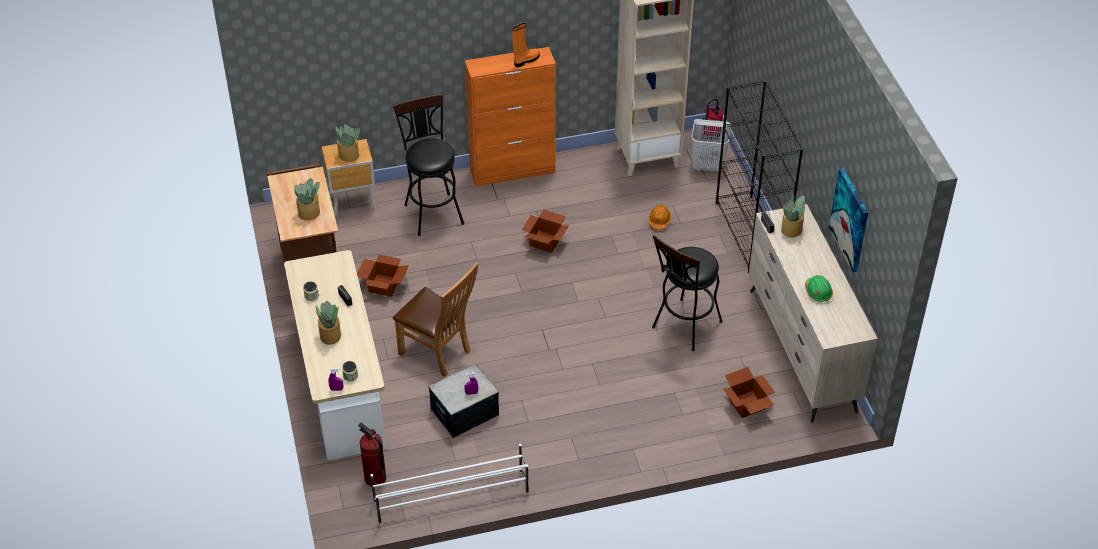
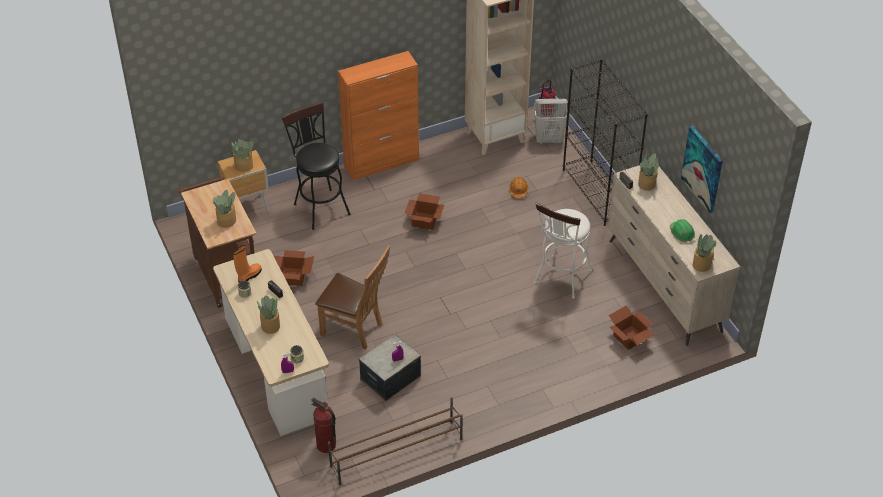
camera: 10 degrees left, 0 degrees up
white shoe rack [370,444,529,525] -> brown shoe rack [328,397,463,485]
orange boot [512,23,540,67] -> orange boot moved to [233,245,262,282]
black stool [652,235,723,351] -> white stool [534,203,592,299]
none -> potted plant [693,234,717,272]

